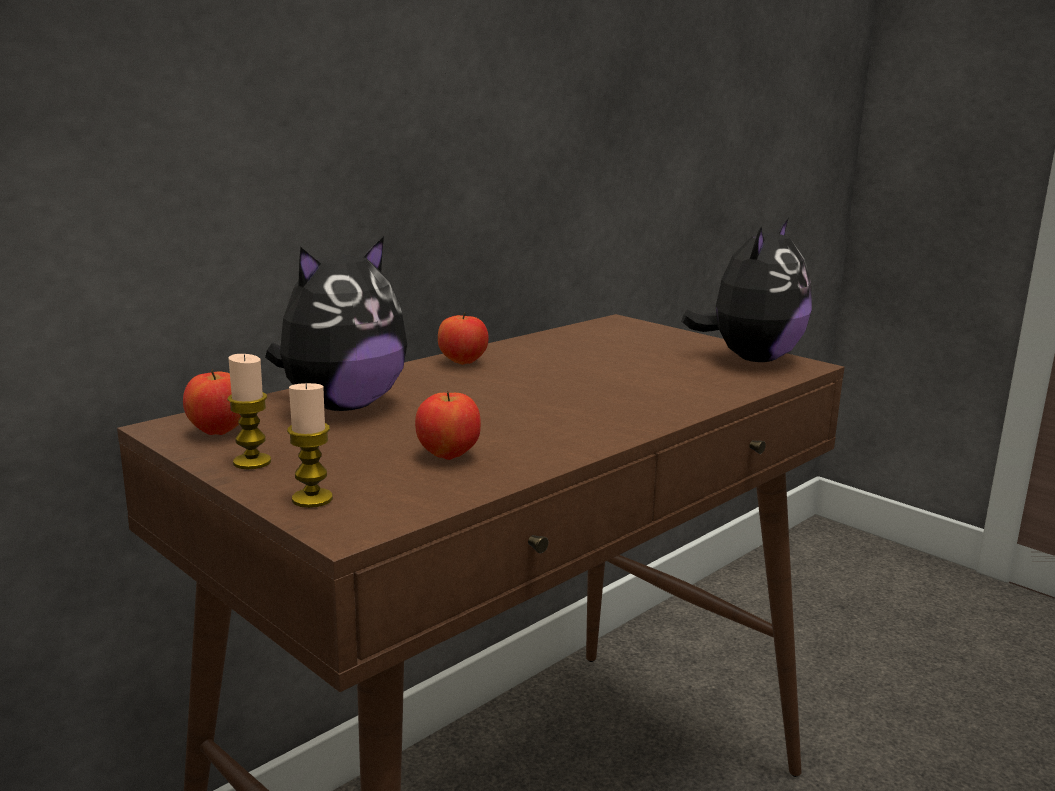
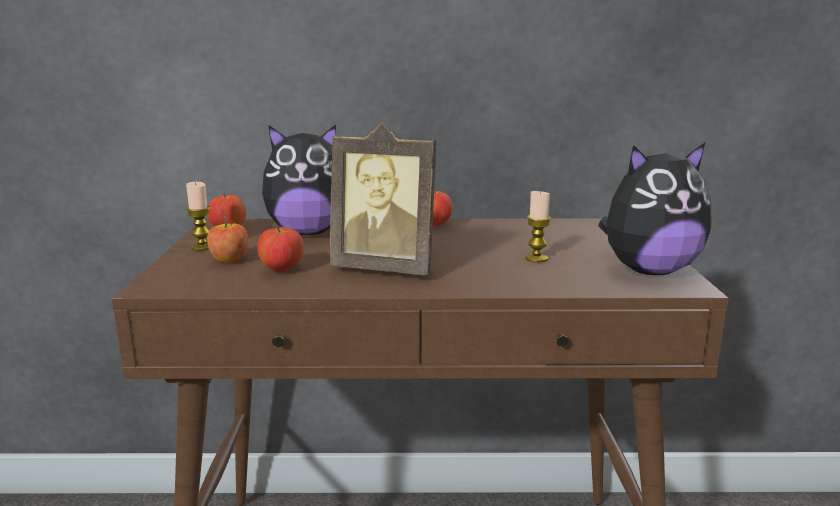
camera: 45 degrees right, 0 degrees up
candle [287,382,333,508] -> candle moved to [525,190,551,262]
none -> apple [207,216,248,263]
none -> picture frame [330,122,436,275]

